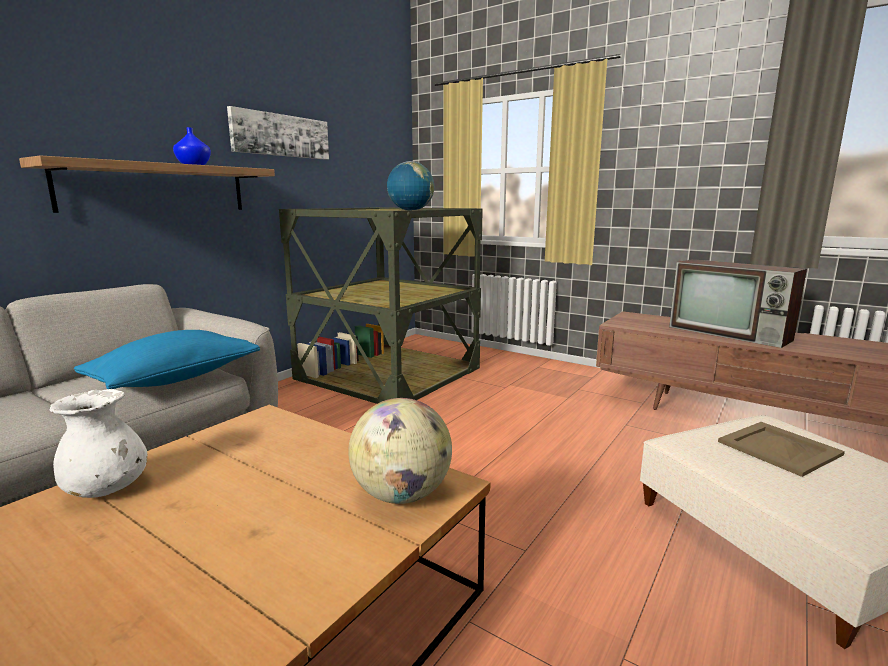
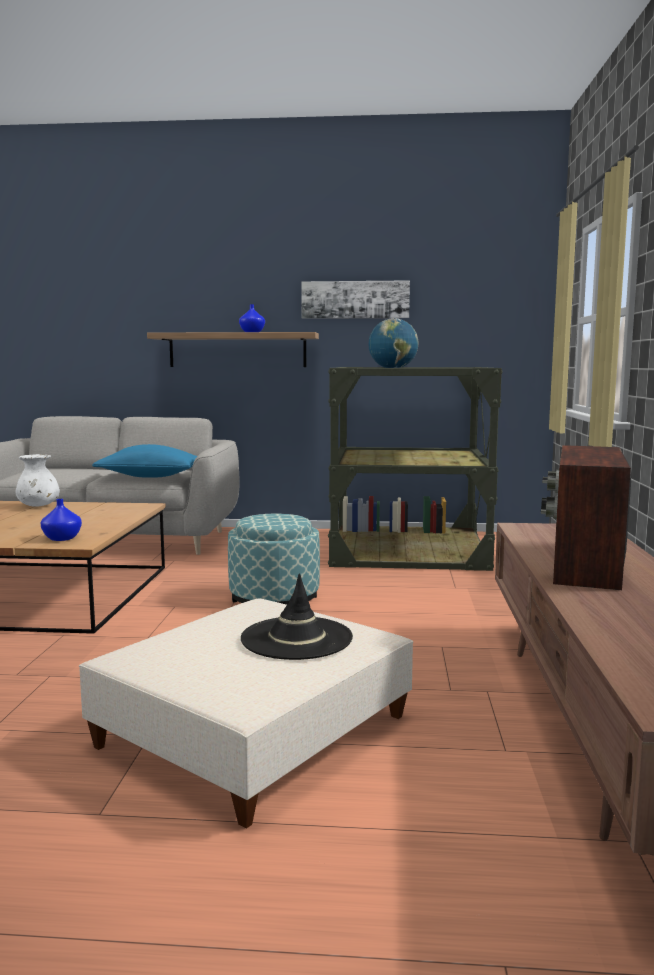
camera: 60 degrees right, 5 degrees down
globe [348,398,452,504] -> blue vase [41,499,82,541]
beige tray [718,422,845,477] -> black hat [241,573,353,660]
none -> ottoman [228,514,320,605]

